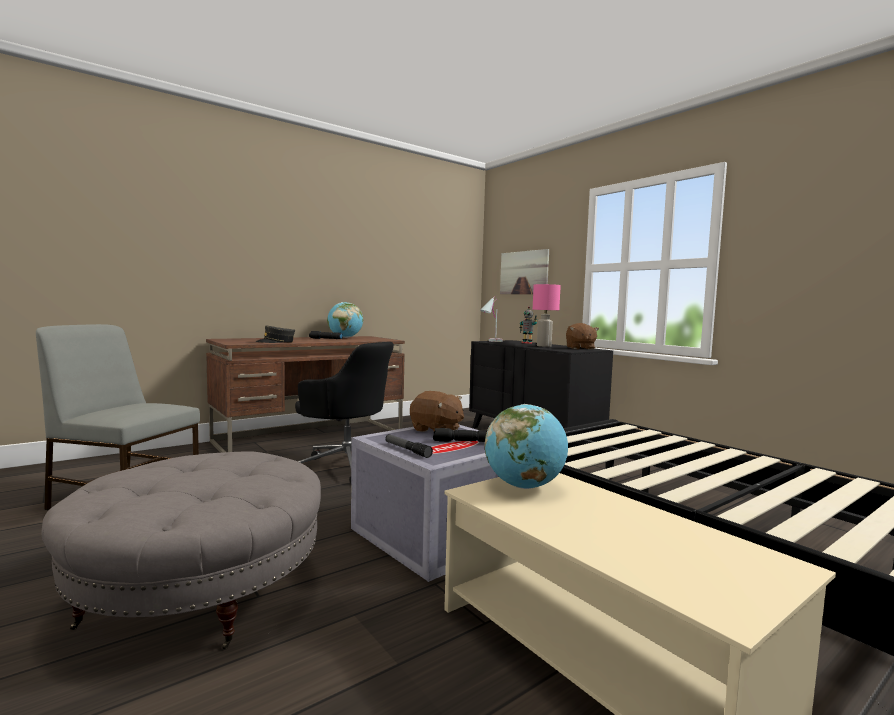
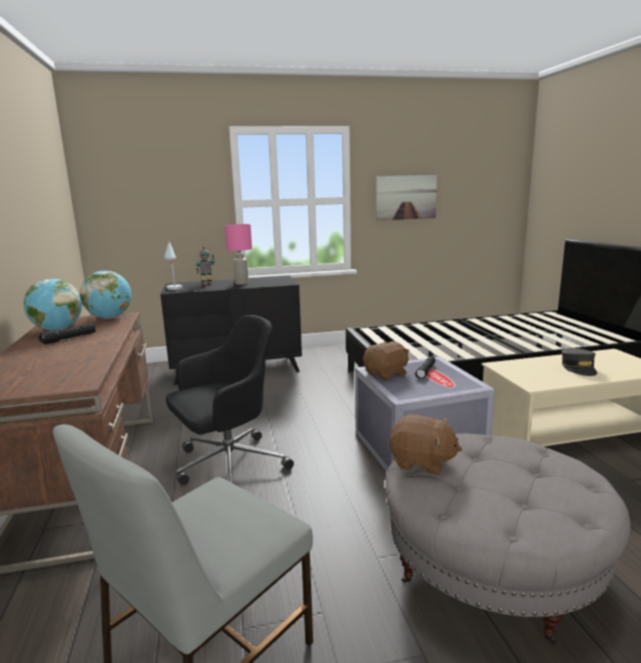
camera: 65 degrees left, 10 degrees up
grey cap [255,325,295,343] -> grey cap moved to [562,348,597,376]
flashlight [385,434,433,458] -> none
globe [485,404,568,489] -> globe moved to [80,271,131,319]
picture [500,249,549,294] -> picture moved to [376,175,437,221]
brown plush toy [566,323,599,350] -> brown plush toy moved to [390,415,462,475]

